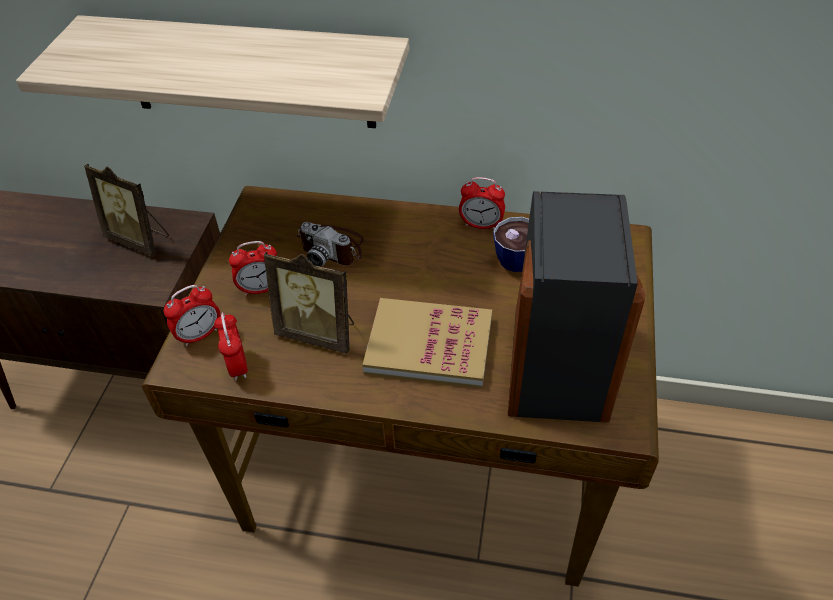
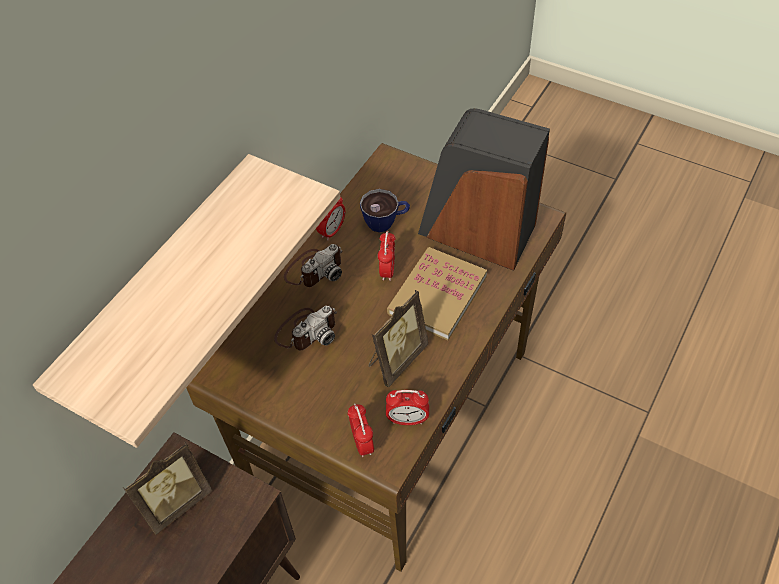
camera: 70 degrees left, 5 degrees up
alarm clock [229,241,277,296] -> alarm clock moved to [377,230,396,281]
none -> camera [284,244,343,287]

